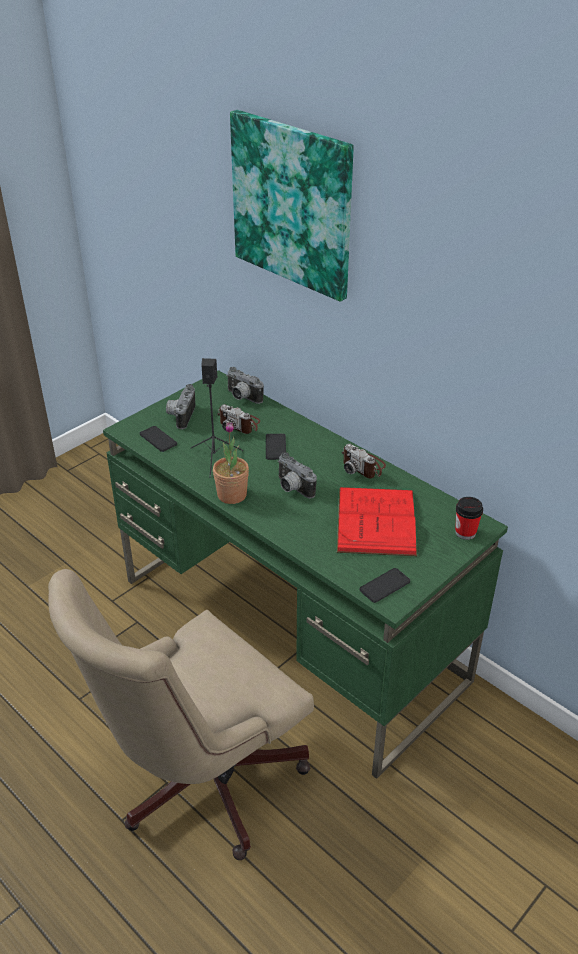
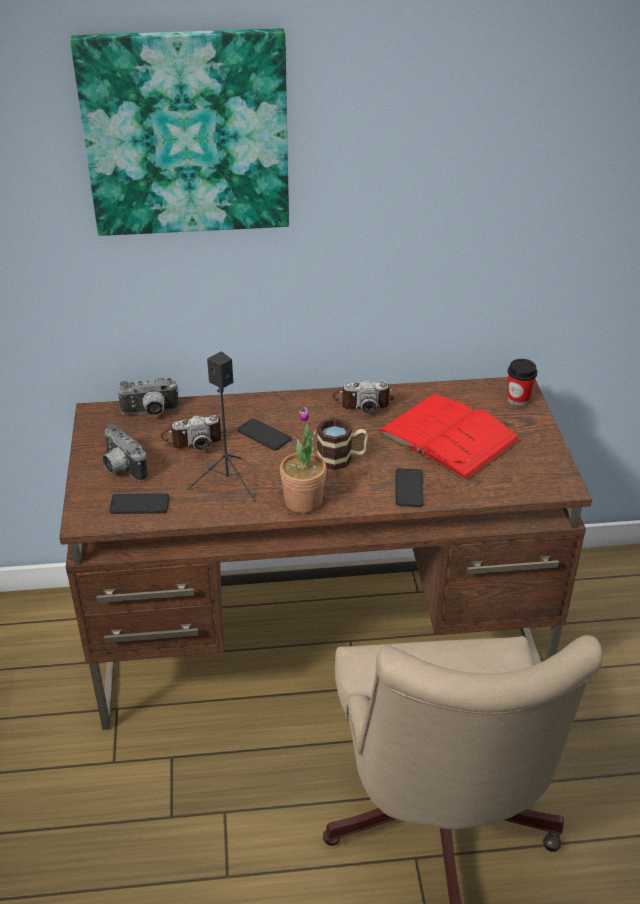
camera: 50 degrees left, 0 degrees up
green desk [103,370,508,779] -> brown desk [59,377,592,730]
camera [278,452,317,499] -> mug [317,418,368,470]
phone [360,568,410,603] -> phone moved to [395,468,424,507]

